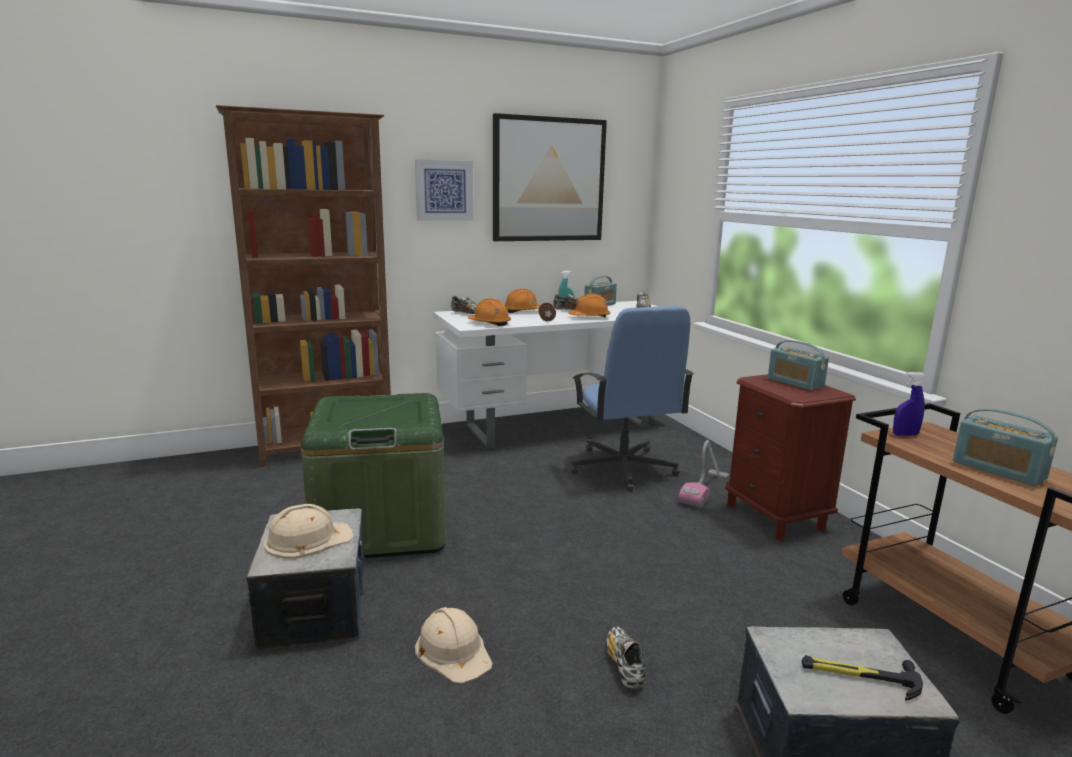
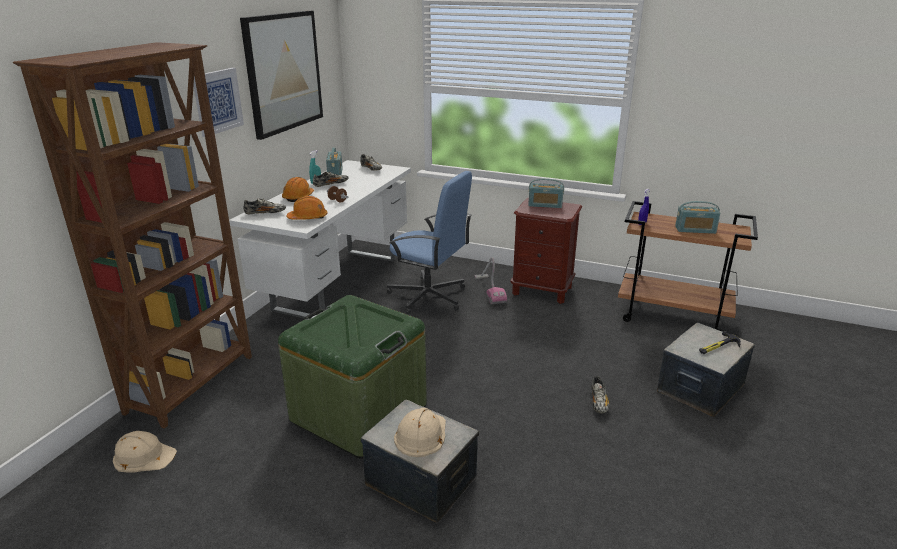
camera: 45 degrees left, 10 degrees up
beige hard hat [415,607,492,684] -> beige hard hat moved to [113,431,177,473]
orange hard hat [568,293,610,318] -> none
shoe [606,627,645,689] -> shoe turned 120 degrees counterclockwise [591,376,610,413]

